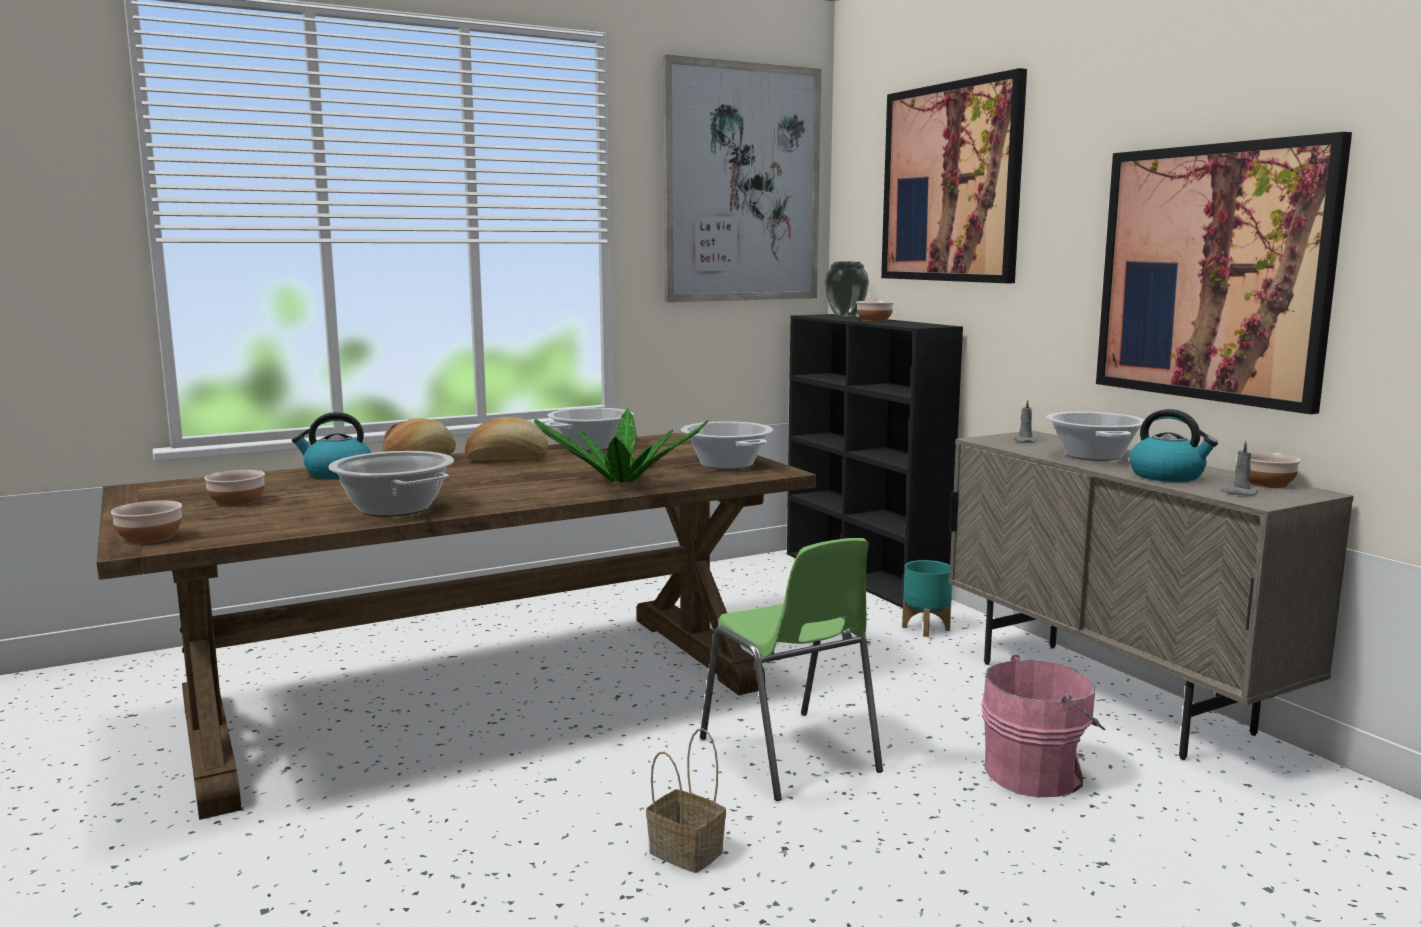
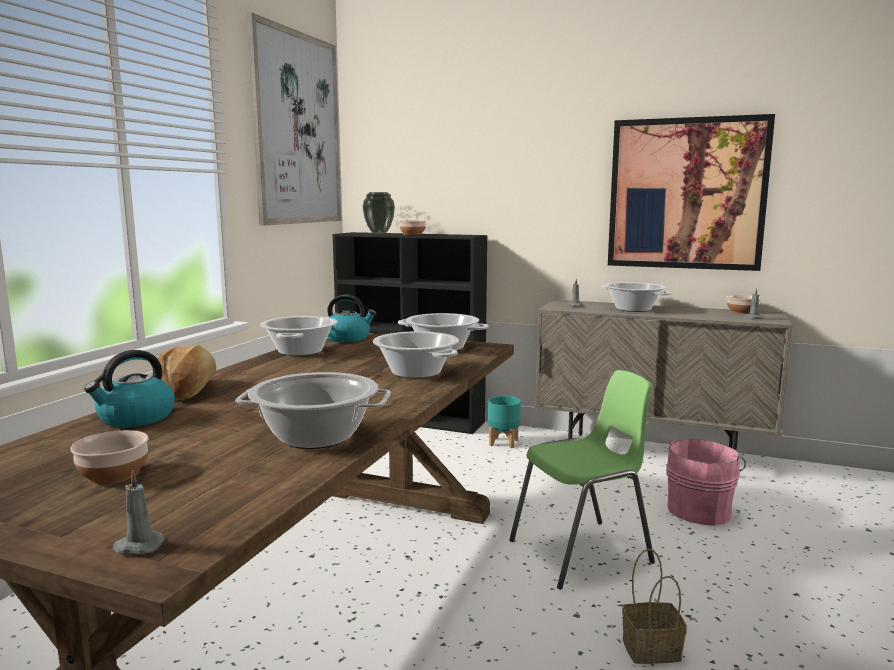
camera: 40 degrees left, 0 degrees up
bowl [111,500,182,544] -> grey candle [113,470,165,555]
bread [465,417,548,461] -> none
potted plant [534,408,708,482] -> cooking pot [373,331,459,378]
green chair [700,538,883,801] -> green chair turned 45 degrees counterclockwise [509,370,655,589]
picture [881,68,1027,283] -> none
kettle [1130,409,1218,482] -> kettle moved to [327,295,376,342]

